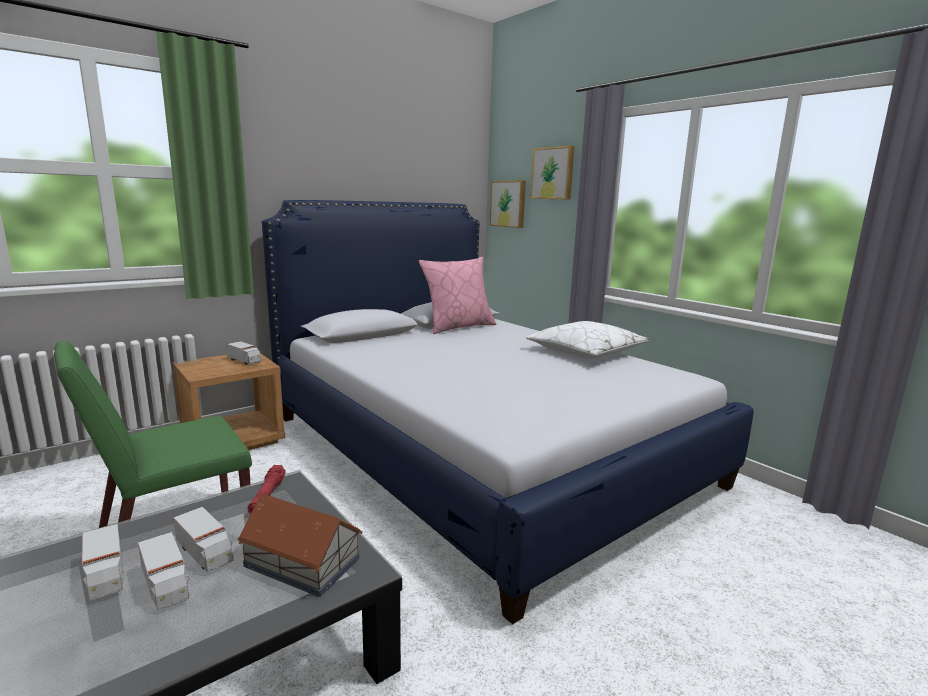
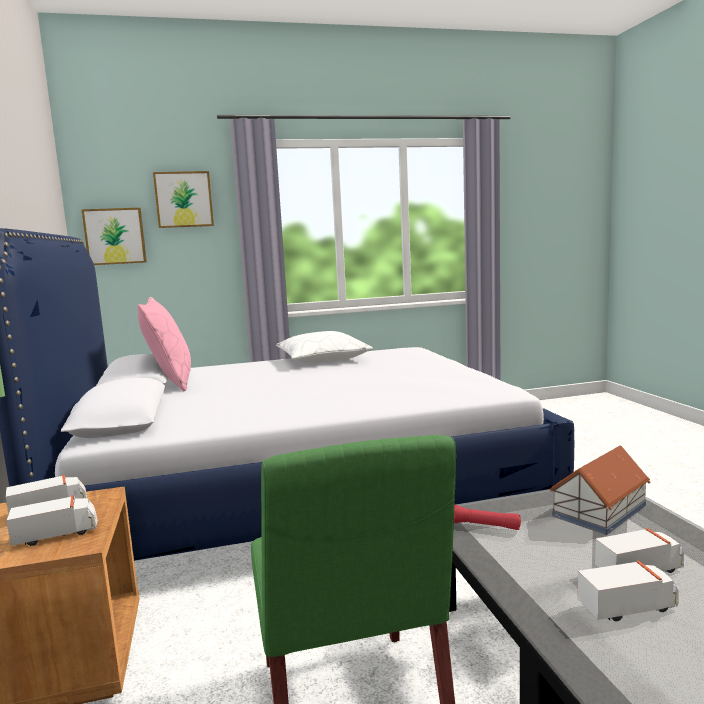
camera: 65 degrees left, 5 degrees down
toy truck [173,507,233,572] -> toy truck moved to [7,495,98,546]

